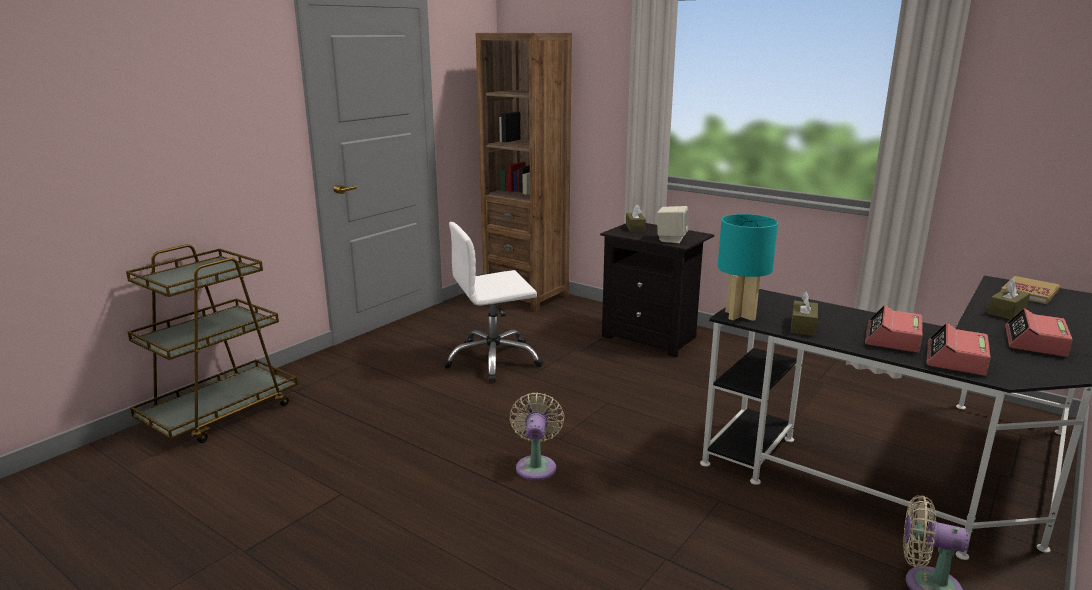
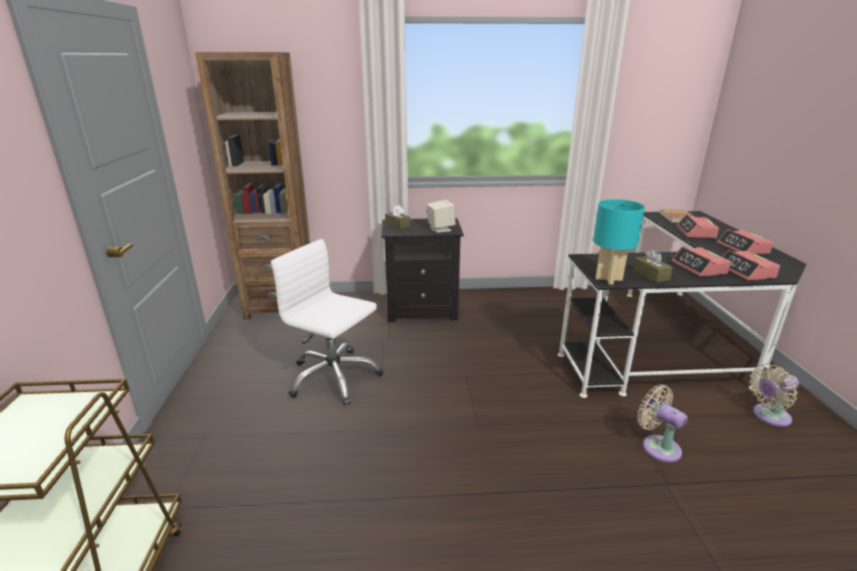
camera: 40 degrees left, 5 degrees up
white office chair [443,222,543,382] -> white office chair turned 90 degrees clockwise [271,239,383,405]
beige fan [510,392,565,481] -> beige fan moved to [637,385,688,463]
brown tissue box [988,278,1030,320] -> alarm clock [677,214,719,238]

